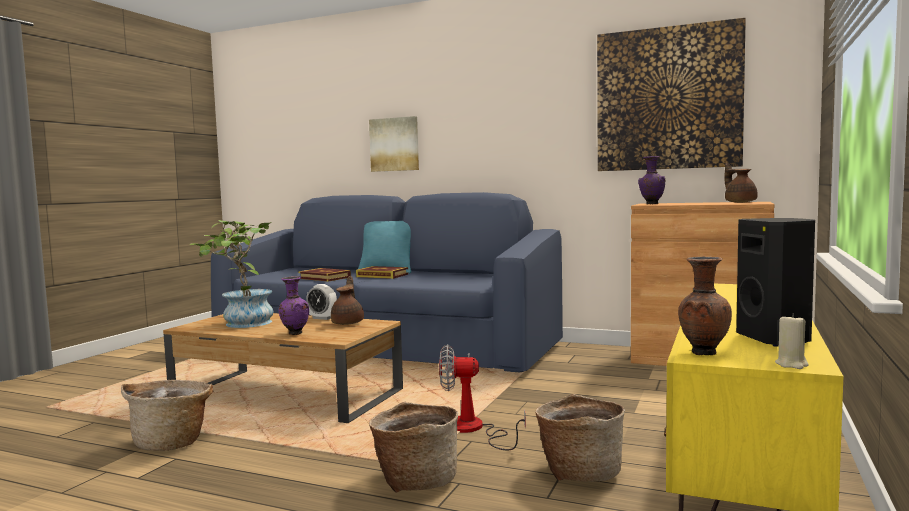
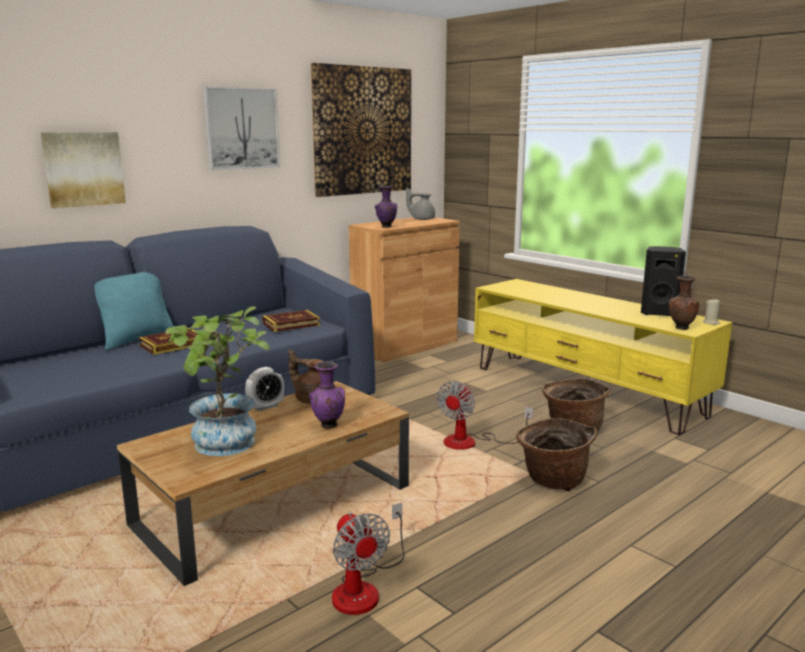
camera: 65 degrees left, 10 degrees up
basket [121,380,213,451] -> fan [332,503,405,615]
book [298,268,351,282] -> book moved to [262,310,320,332]
brown teapot [725,163,758,203] -> grey teapot [406,188,435,220]
none -> picture [203,87,280,170]

